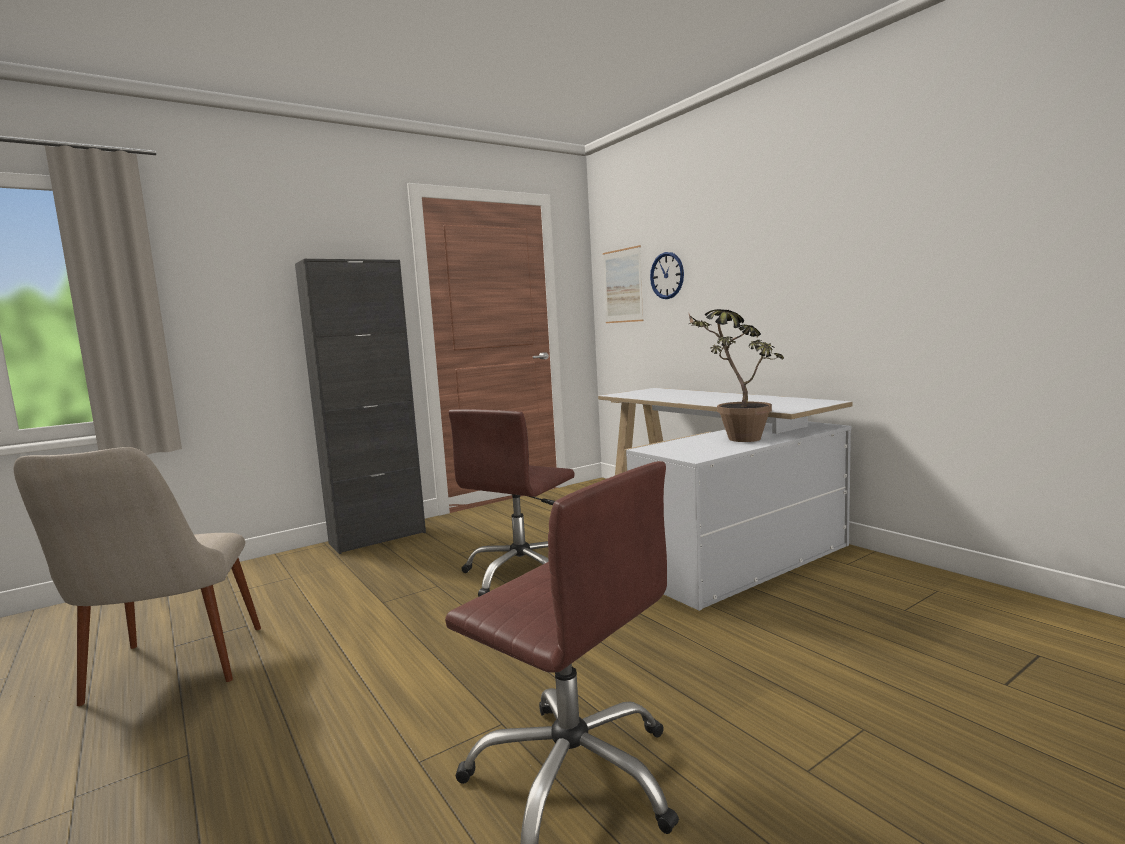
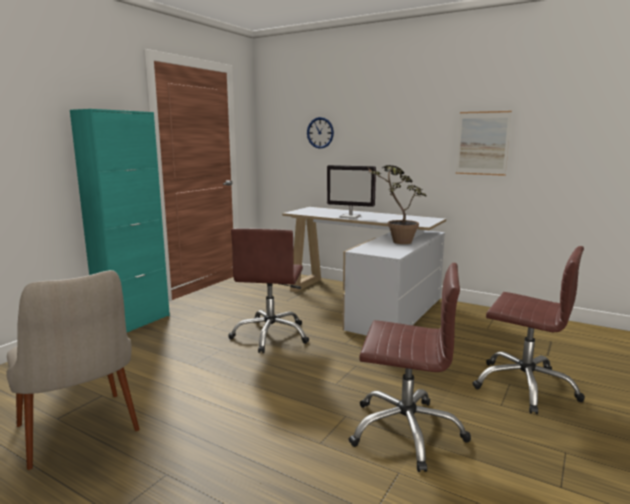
camera: 25 degrees left, 5 degrees up
black cabinet [295,259,426,554] -> turquoise cabinet [70,109,170,332]
picture [603,245,644,323] -> picture moved to [456,111,512,176]
none -> monitor [327,165,376,219]
none -> brown office chair [472,246,585,414]

